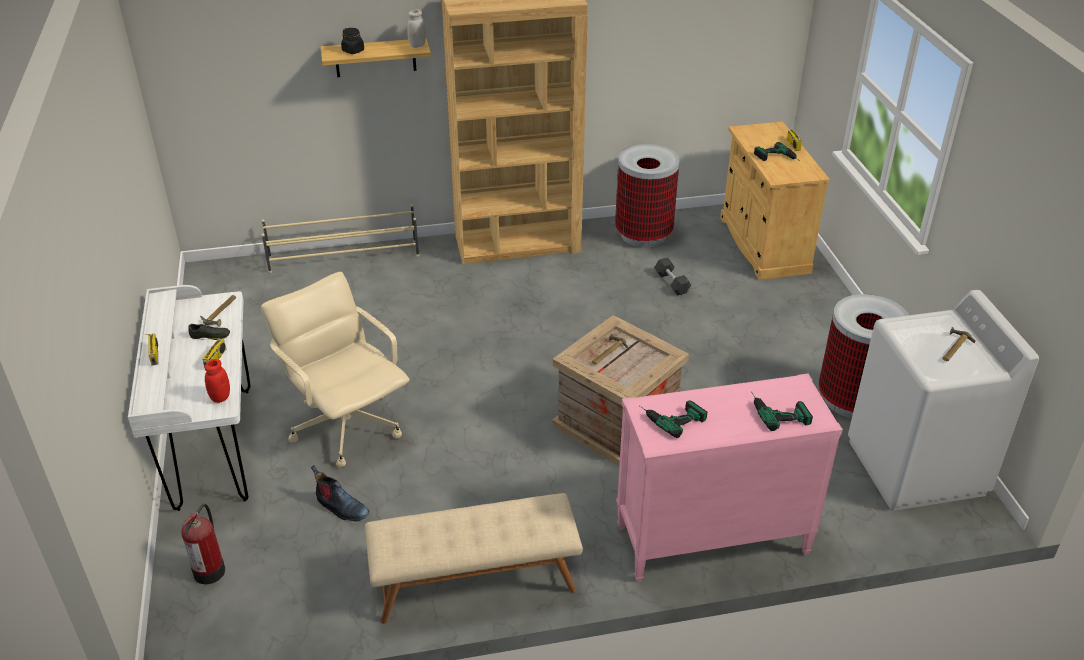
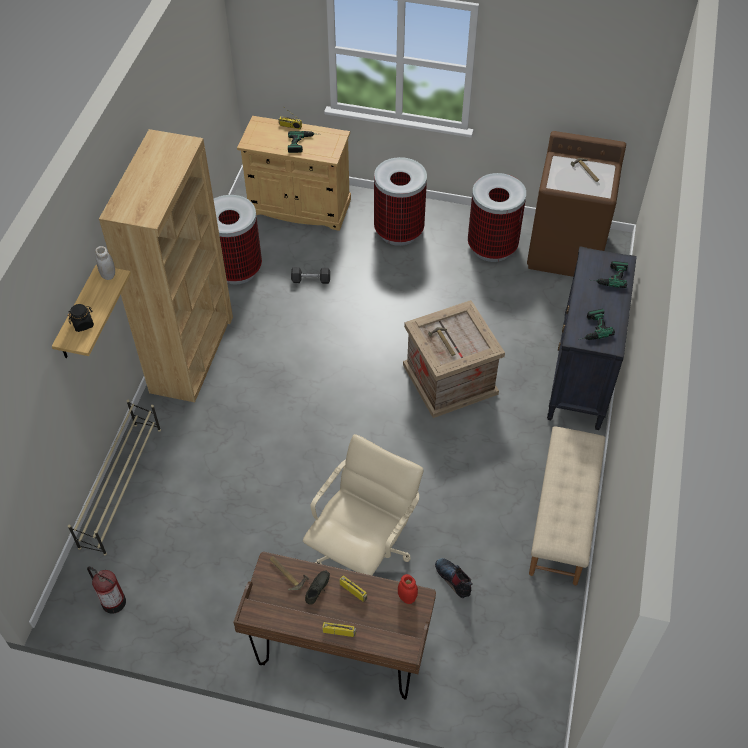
camera: 65 degrees left, 15 degrees up
white desk [128,285,251,511] -> brown desk [234,552,436,700]
fire extinguisher [181,504,225,584] -> fire extinguisher moved to [87,566,126,614]
beige office chair [261,272,410,468] -> beige office chair turned 135 degrees clockwise [303,434,423,575]
boot [311,465,369,521] -> boot turned 90 degrees counterclockwise [435,558,473,598]
pink dresser [616,374,843,583] -> black dresser [547,246,637,430]
white washing machine [848,290,1039,511] -> brown washing machine [527,131,626,277]
none -> trash can [374,157,427,246]

